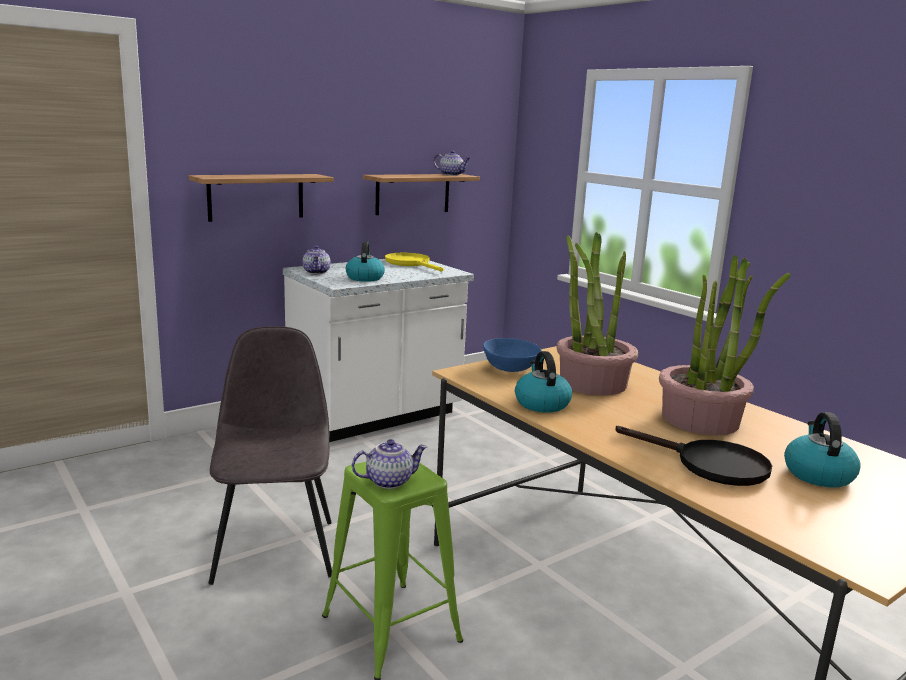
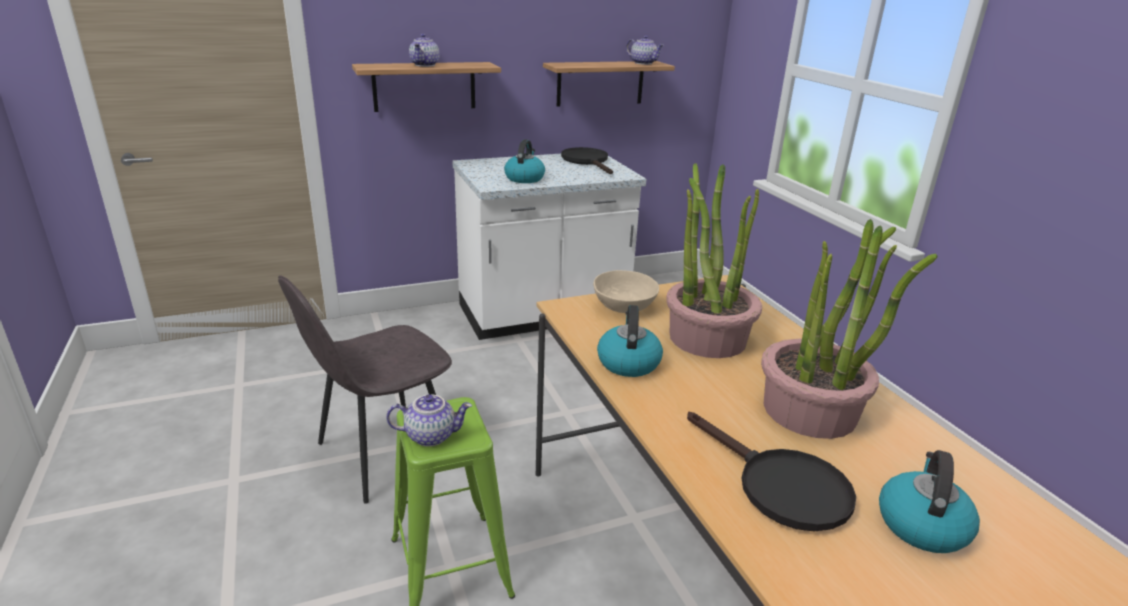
camera: 15 degrees right, 10 degrees up
grey chair [208,326,332,585] -> grey chair turned 135 degrees counterclockwise [278,276,452,504]
teapot [303,246,331,274] -> teapot moved to [409,34,440,67]
yellow frying pan [385,253,444,272] -> black frying pan [561,147,613,174]
blue bowl [483,338,541,372] -> beige bowl [593,270,659,313]

